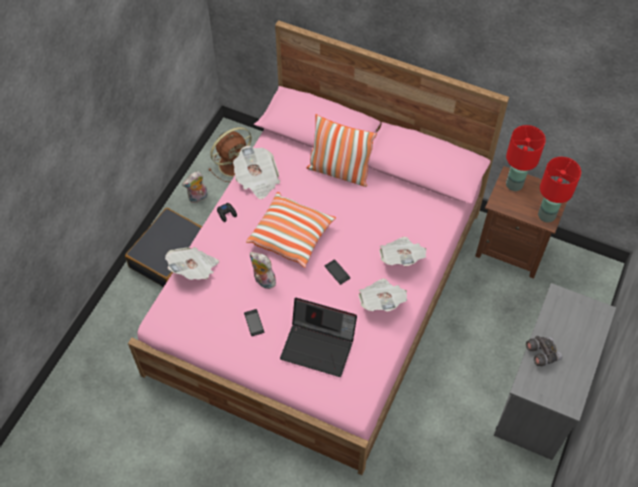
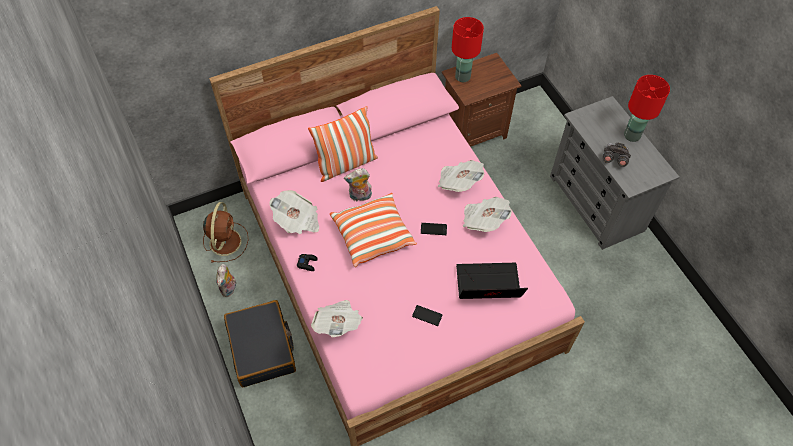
camera: 50 degrees left, 0 degrees up
plush toy [250,252,276,289] -> plush toy moved to [344,168,372,201]
laptop [280,298,357,377] -> laptop turned 150 degrees counterclockwise [456,263,528,299]
red table lamp [538,157,581,223] -> red table lamp moved to [624,75,670,142]

